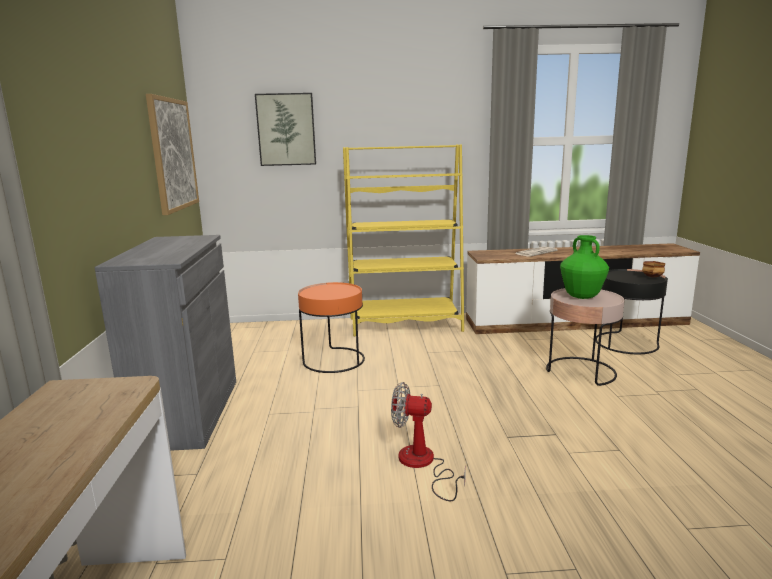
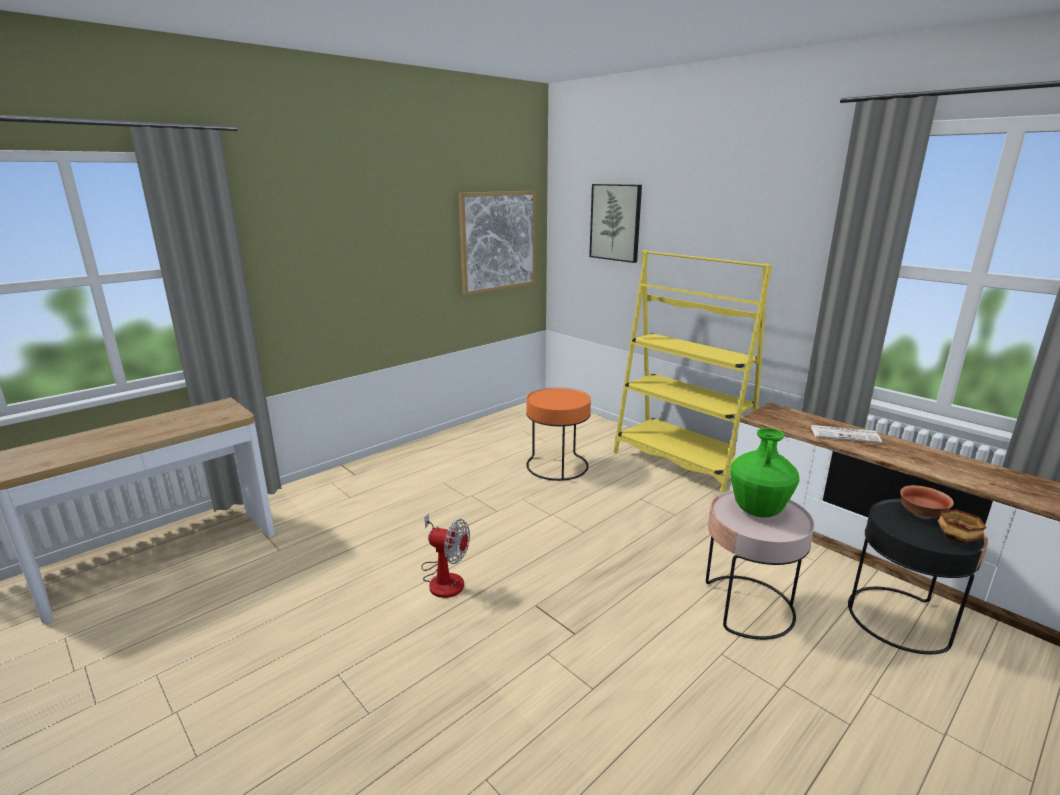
camera: 50 degrees right, 5 degrees up
grey cabinet [94,235,236,451] -> none
fan [391,382,466,501] -> fan turned 135 degrees clockwise [421,513,470,598]
none -> bowl [900,485,954,519]

